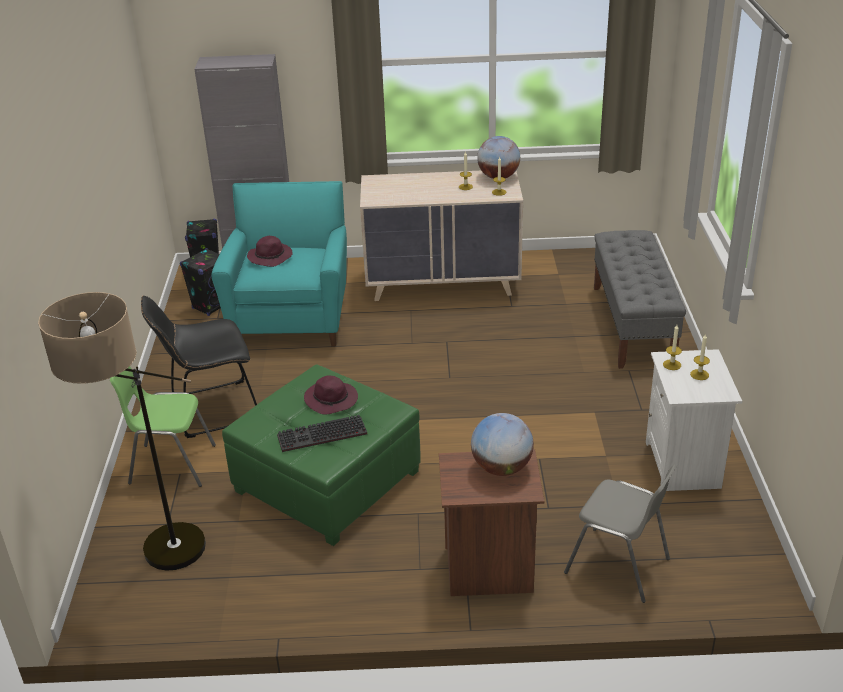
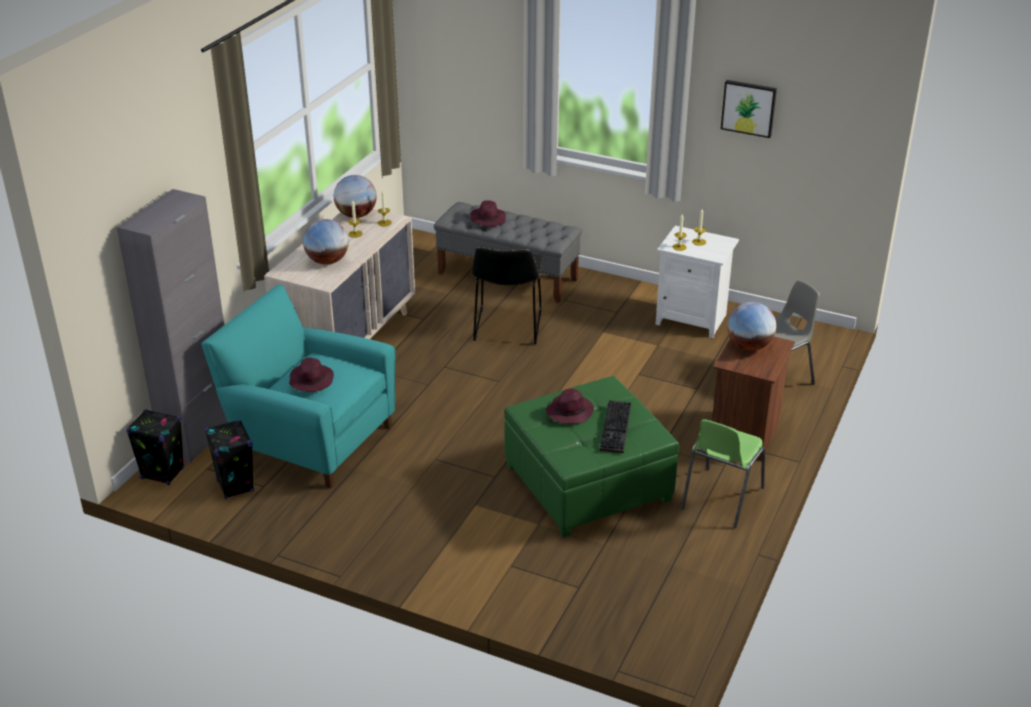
camera: 65 degrees left, 0 degrees up
floor lamp [38,292,206,571] -> none
green chair [110,366,216,487] -> green chair moved to [681,419,765,528]
black chair [141,296,257,438] -> black chair moved to [472,246,543,344]
none -> globe [303,219,349,264]
none -> purple hat [470,200,506,226]
none -> picture [721,80,777,138]

